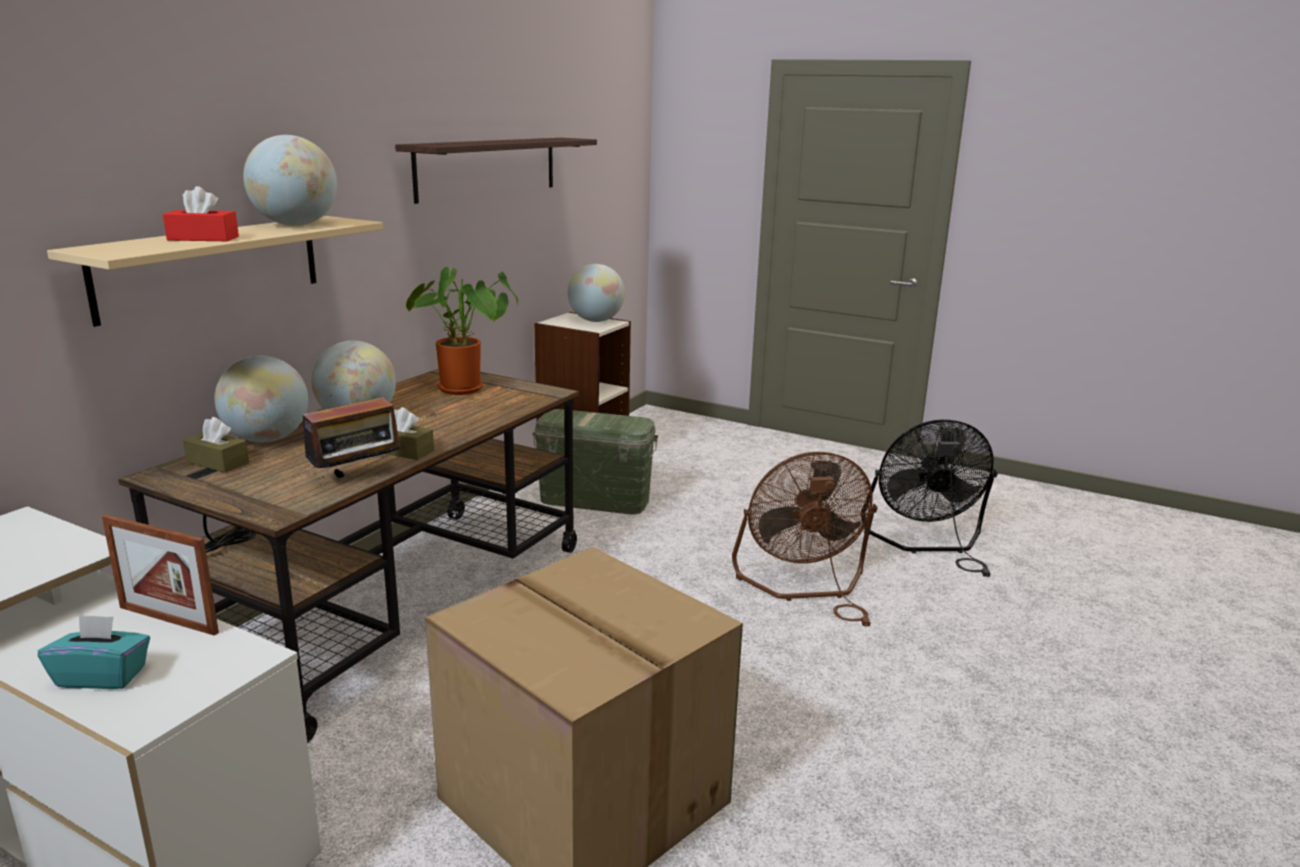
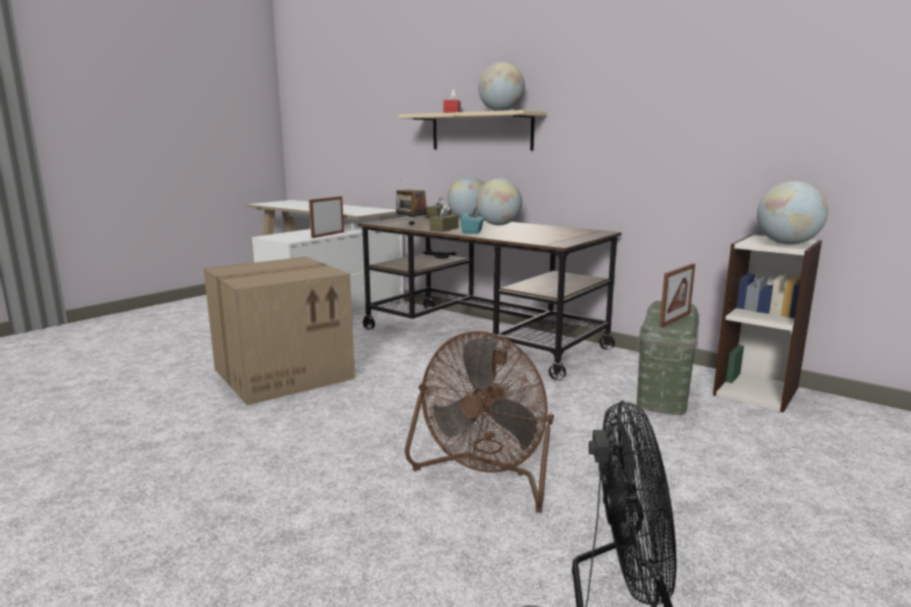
camera: 100 degrees right, 5 degrees down
turquoise tissue box [38,614,150,689] -> turquoise tissue box moved to [461,207,484,234]
shelf [395,138,597,204] -> none
potted plant [406,267,518,395] -> none
brown fan [732,452,878,626] -> brown fan turned 120 degrees clockwise [405,331,554,512]
none -> picture frame [659,263,695,328]

